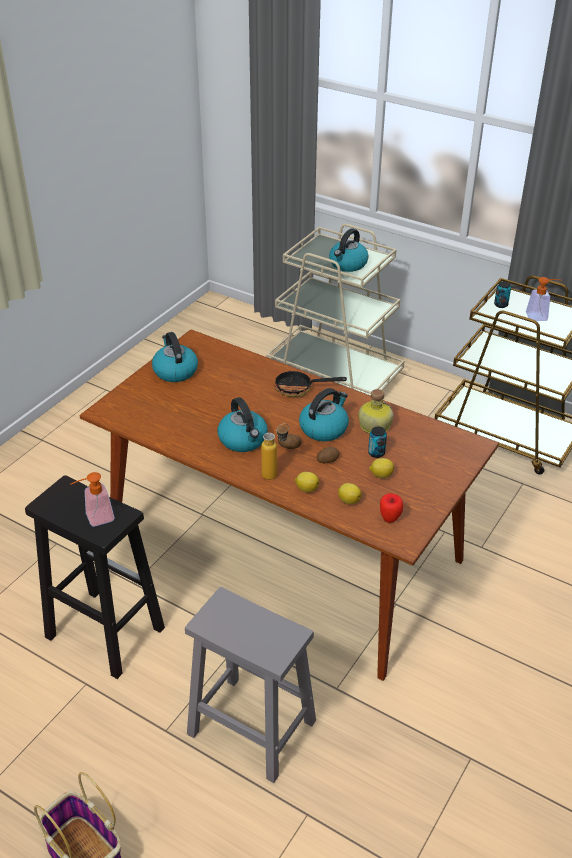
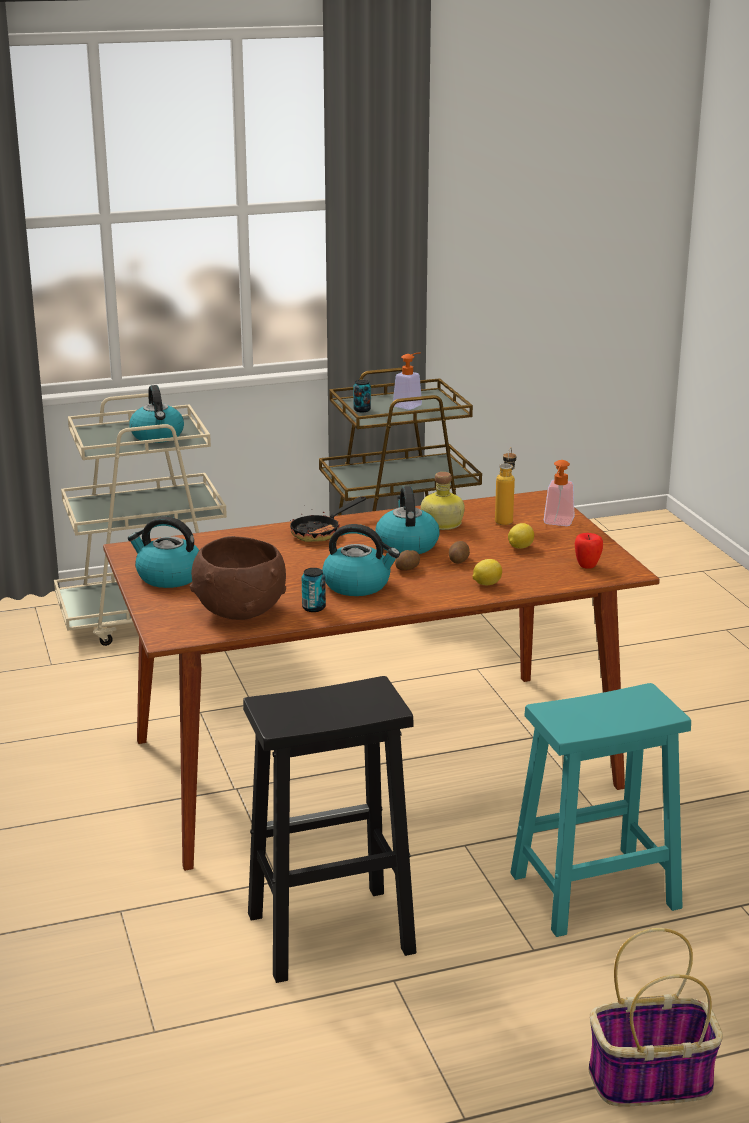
camera: 50 degrees left, 15 degrees down
soap dispenser [70,472,115,527] -> soap dispenser moved to [544,460,574,526]
grey stool [185,587,316,783] -> turquoise stool [510,683,691,937]
bottle [261,423,289,480] -> bottle moved to [495,447,516,525]
lemon [338,483,362,504] -> none
can [368,427,387,458] -> can moved to [302,568,326,612]
none -> brown bowl [190,536,286,620]

